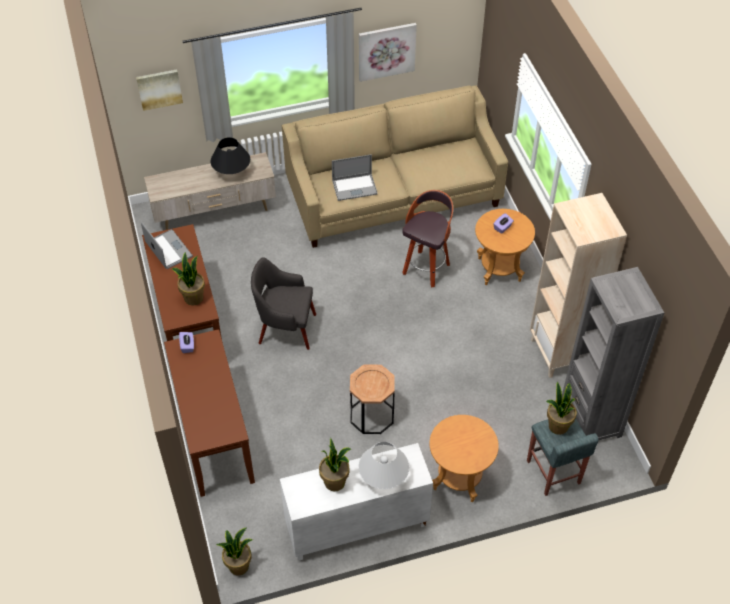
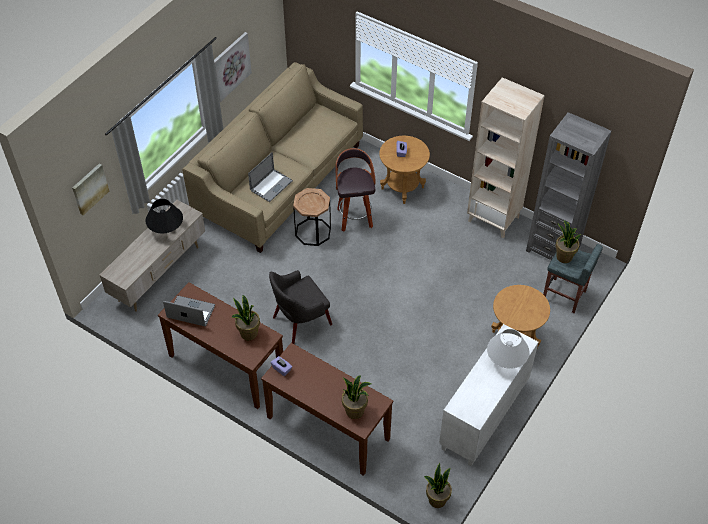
camera: 40 degrees left, 0 degrees up
potted plant [319,438,351,491] -> potted plant moved to [342,376,372,419]
brown side table [350,364,395,434] -> brown side table moved to [293,188,331,246]

